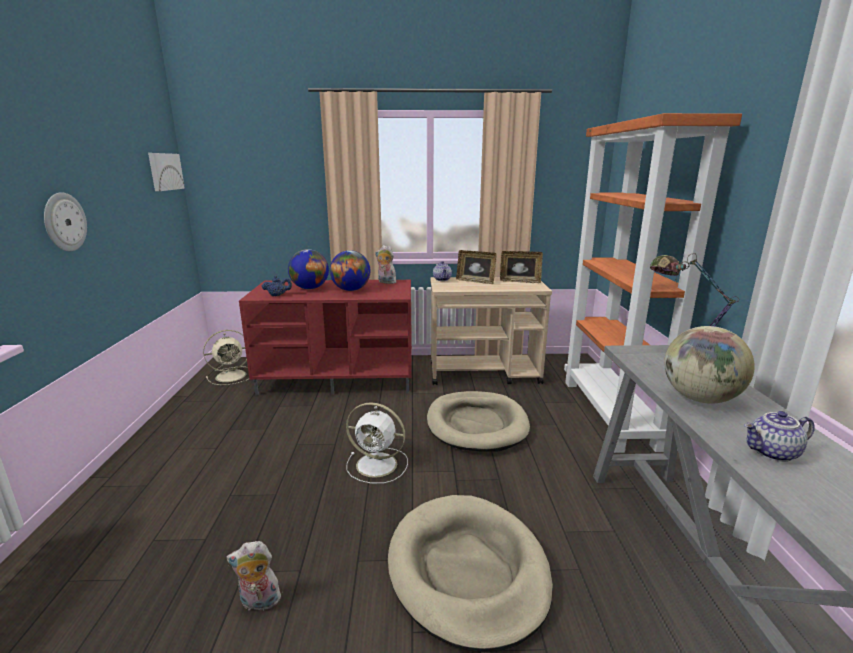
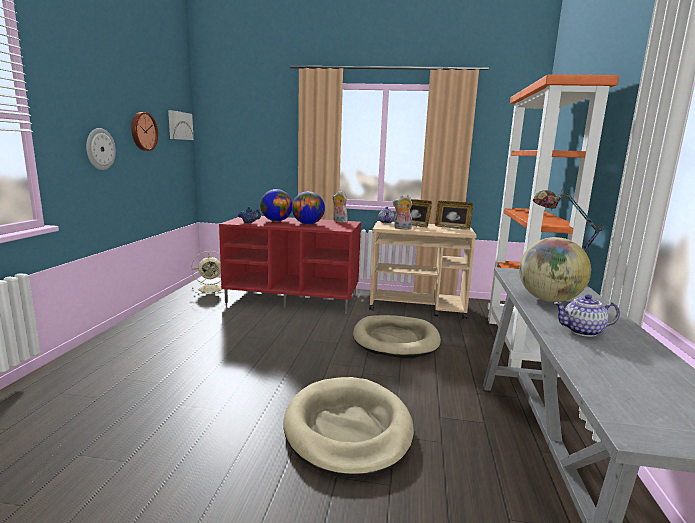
camera: 10 degrees right, 5 degrees down
plush toy [227,541,281,610] -> plush toy moved to [393,195,412,229]
white fan [346,402,408,484] -> none
none -> wall clock [131,112,158,151]

